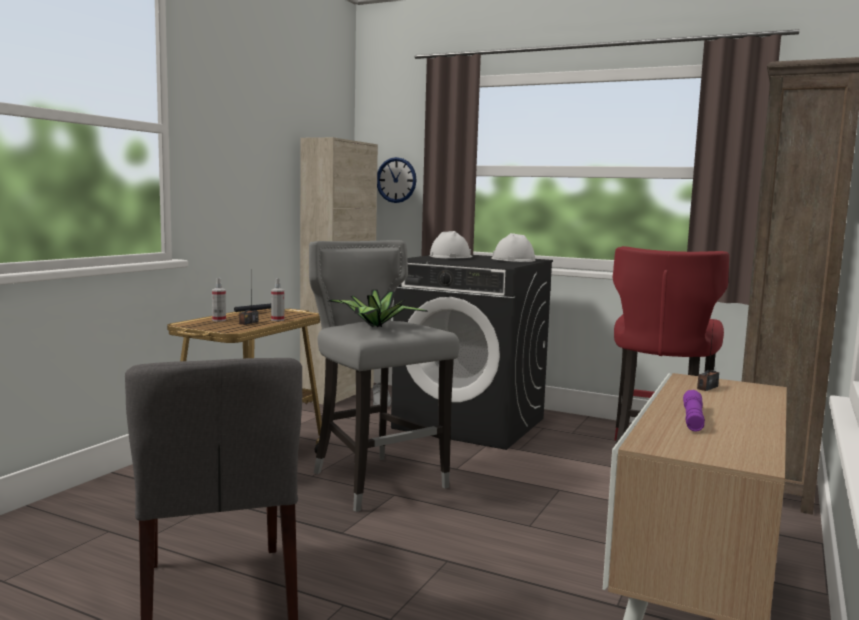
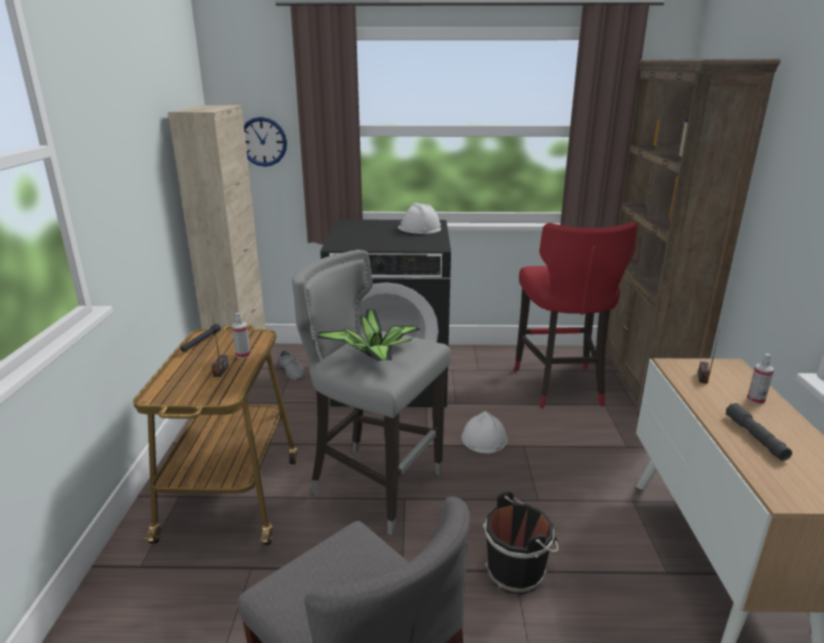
camera: 25 degrees left, 15 degrees up
spray bottle [212,278,226,321] -> spray bottle moved to [747,353,774,405]
white hard hat [429,231,473,258] -> white hard hat moved to [462,411,508,453]
purple flashlight [683,390,705,431] -> grey flashlight [726,403,792,461]
none -> black bucket [483,492,558,595]

